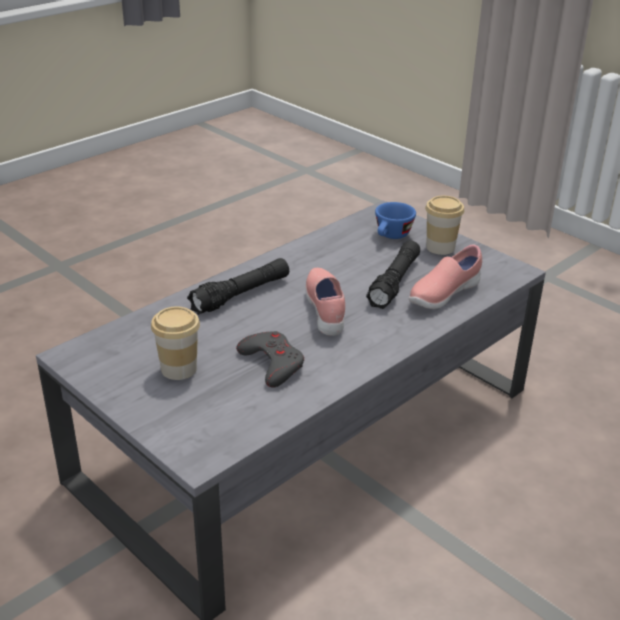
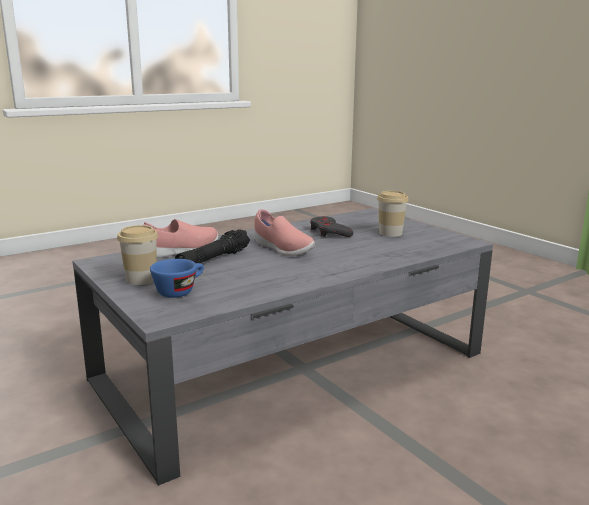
camera: 170 degrees left, 15 degrees down
black flashlight [187,258,289,315] -> none
pink shoe [305,268,345,336] -> pink shoe turned 45 degrees counterclockwise [254,209,315,256]

